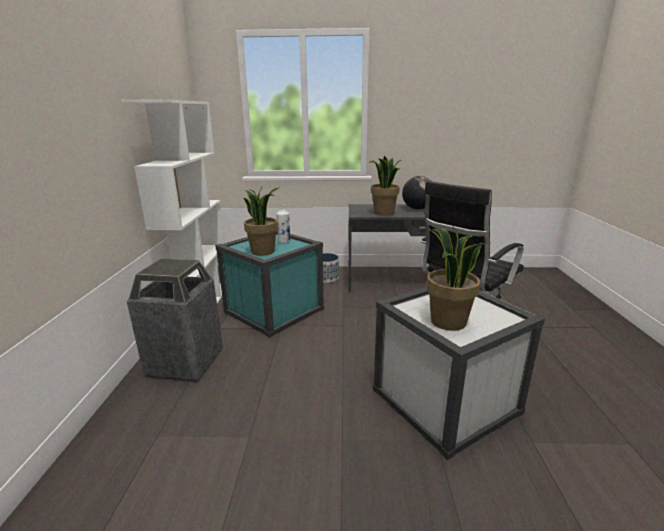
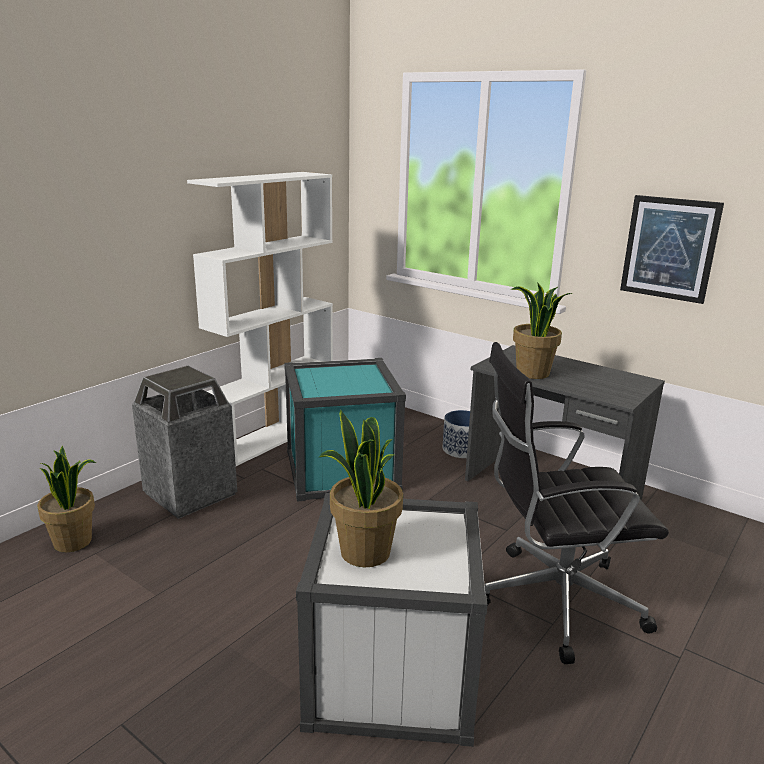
camera: 35 degrees right, 0 degrees up
potted plant [243,187,280,256] -> potted plant moved to [37,446,96,552]
white bottle [276,206,290,243] -> none
globe [402,176,431,210] -> none
none -> picture [620,195,724,304]

